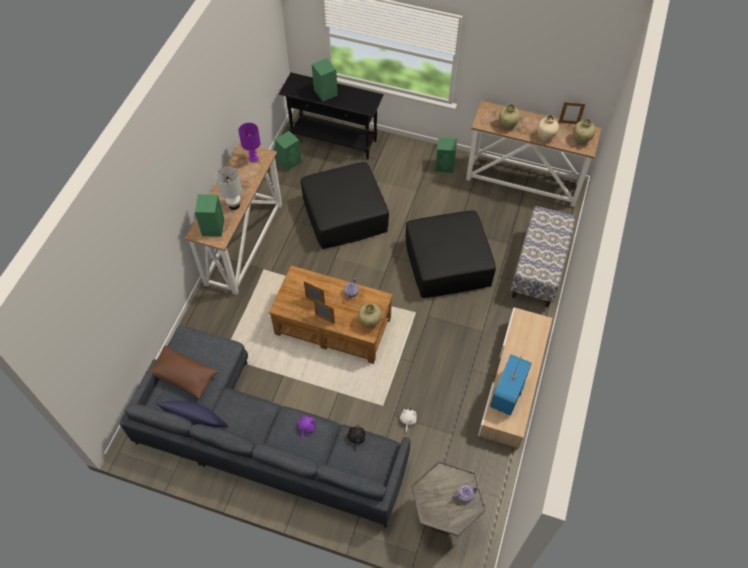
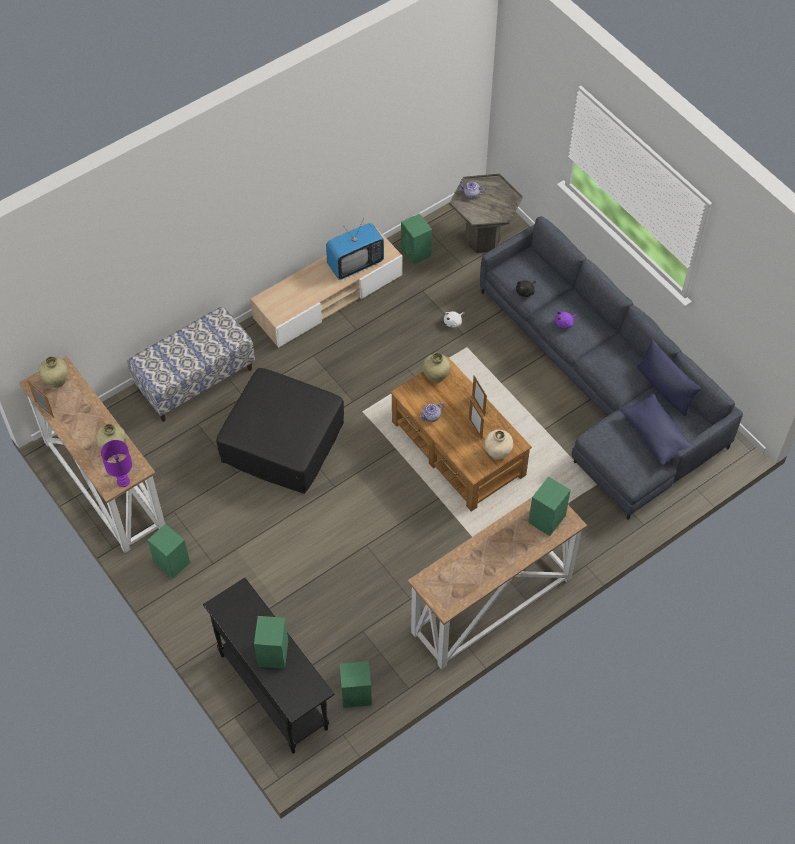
camera: 145 degrees left, 0 degrees up
brown pillow [145,346,219,399] -> blue pillow [620,393,696,466]
white table lamp [216,166,242,210] -> none
purple table lamp [238,123,261,162] -> purple table lamp moved to [101,440,132,487]
black ottoman [301,162,389,249] -> none
beige vase [537,115,559,141] -> beige vase moved to [484,430,513,460]
none -> green speaker [401,213,432,265]

